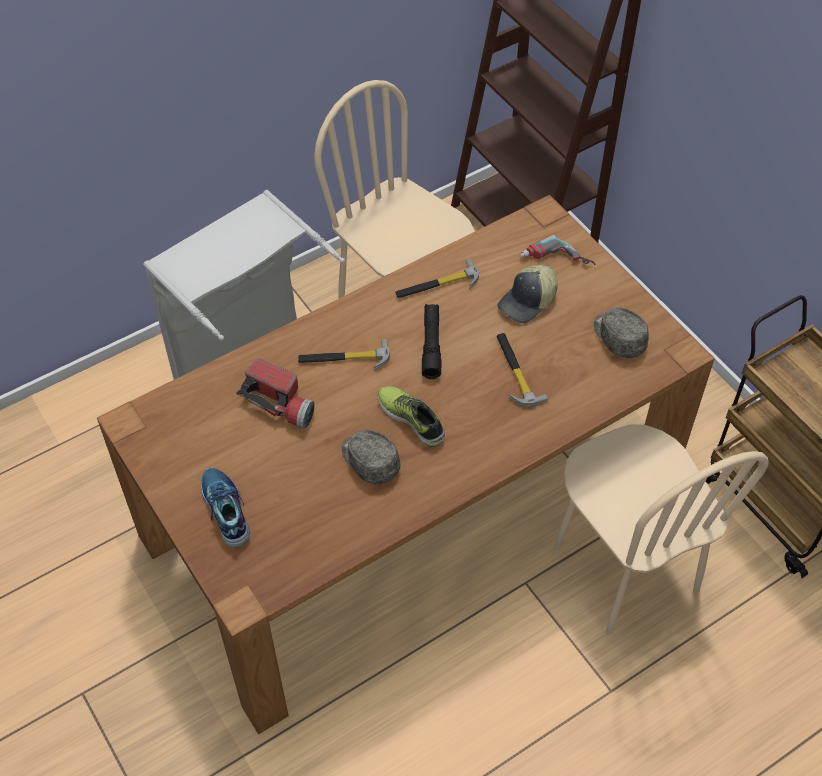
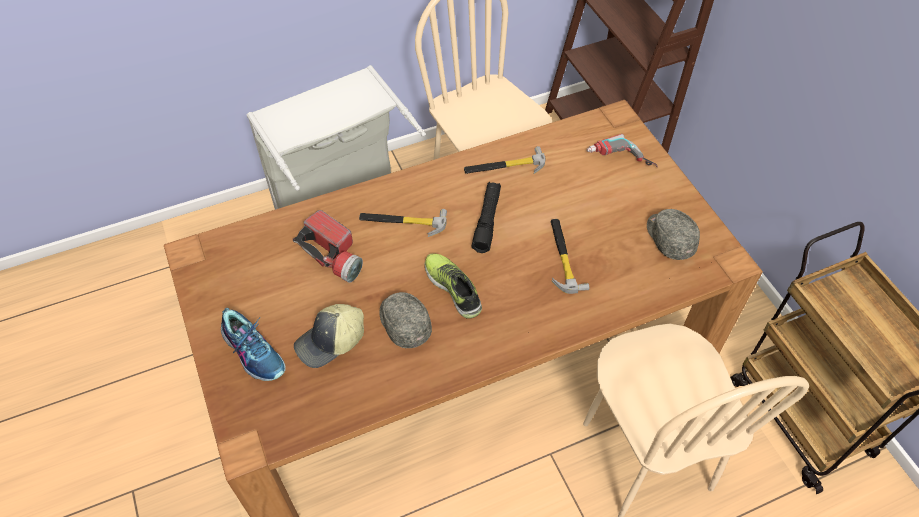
camera: 10 degrees right, 0 degrees up
shoe [201,468,250,548] -> shoe turned 150 degrees clockwise [221,308,286,381]
cap [497,265,558,323] -> cap moved to [294,304,364,368]

